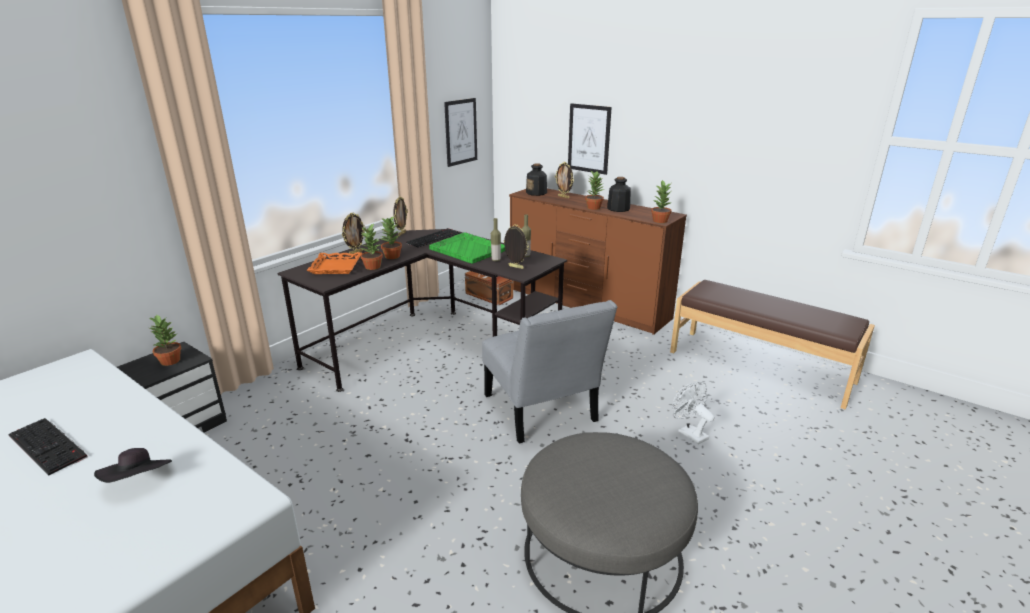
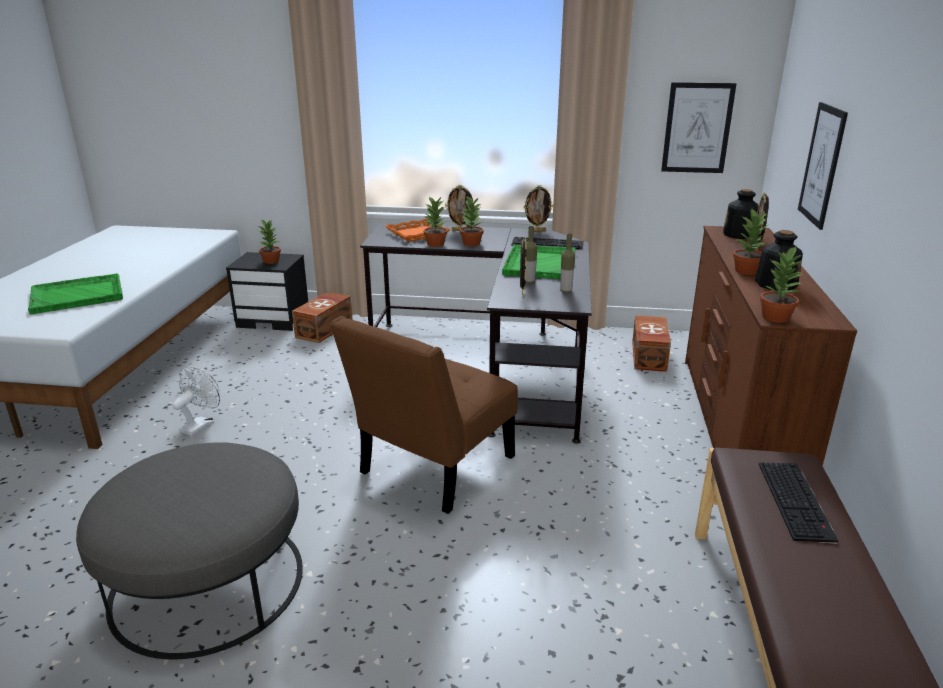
camera: 60 degrees right, 0 degrees up
keyboard [8,418,87,475] -> keyboard moved to [759,462,838,544]
black hat [94,448,172,483] -> green tray [28,273,123,314]
grey chair [482,300,617,444] -> brown chair [330,316,518,514]
white fan [672,382,715,445] -> white fan moved to [172,366,220,436]
none -> brown storage box [292,293,352,343]

